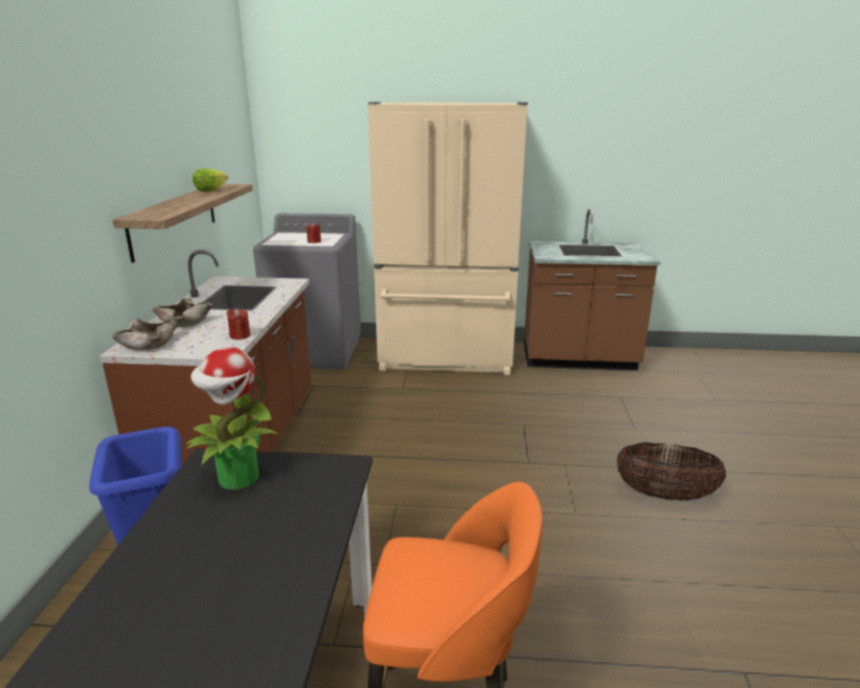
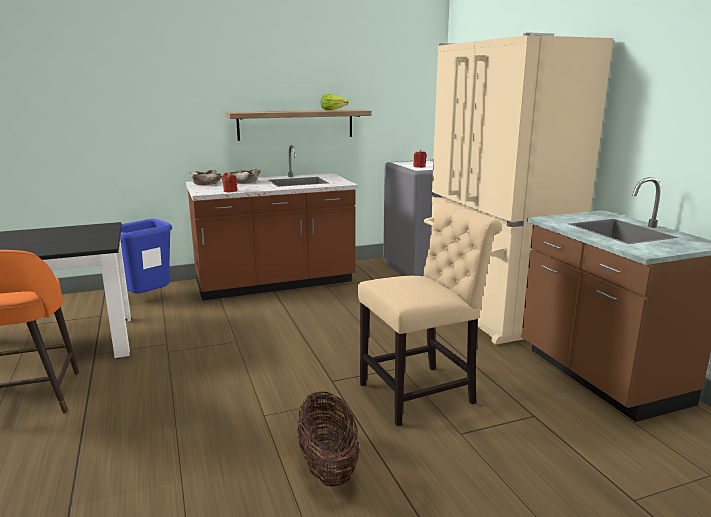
camera: 65 degrees right, 5 degrees down
potted plant [184,347,278,490] -> none
none -> beige chair [358,203,502,426]

